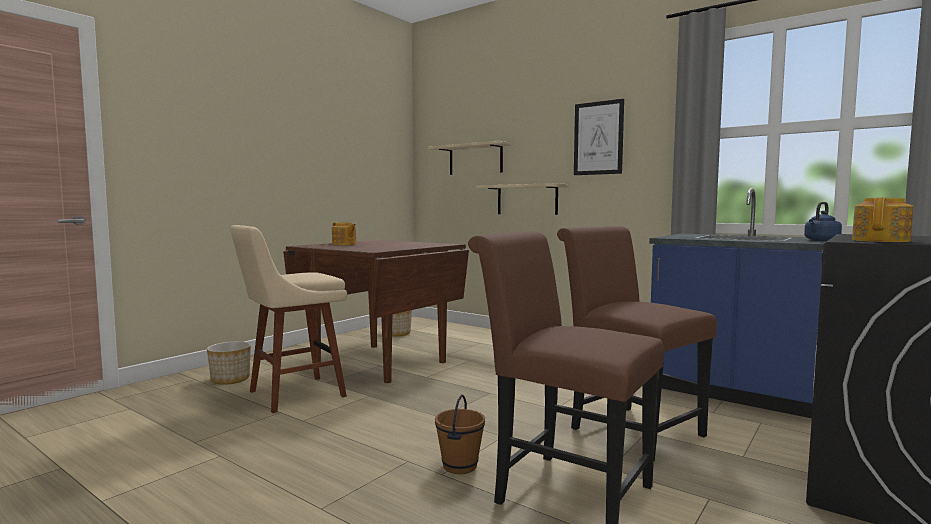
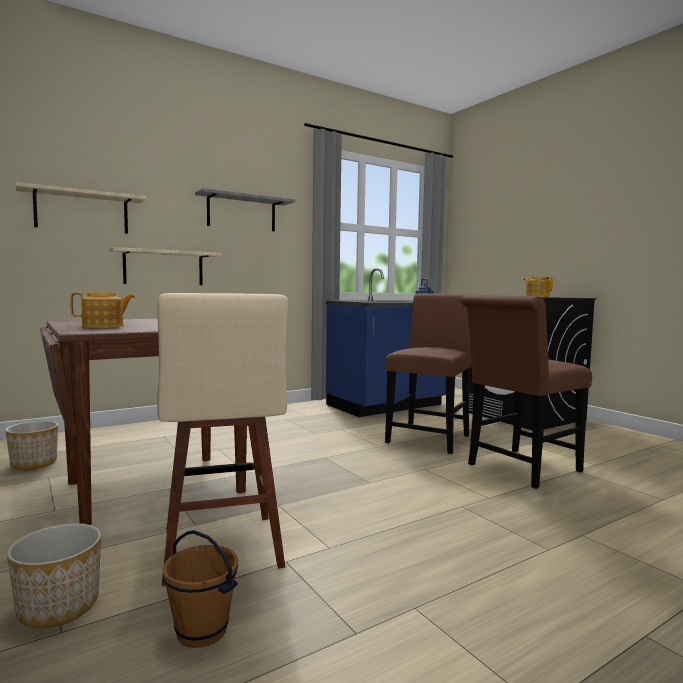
camera: 70 degrees left, 0 degrees up
brown bucket [435,394,485,474] -> brown bucket moved to [163,530,238,648]
brown chair [557,226,717,461] -> brown chair turned 135 degrees clockwise [385,293,477,454]
picture [574,99,624,175] -> grey shelf [195,188,295,231]

